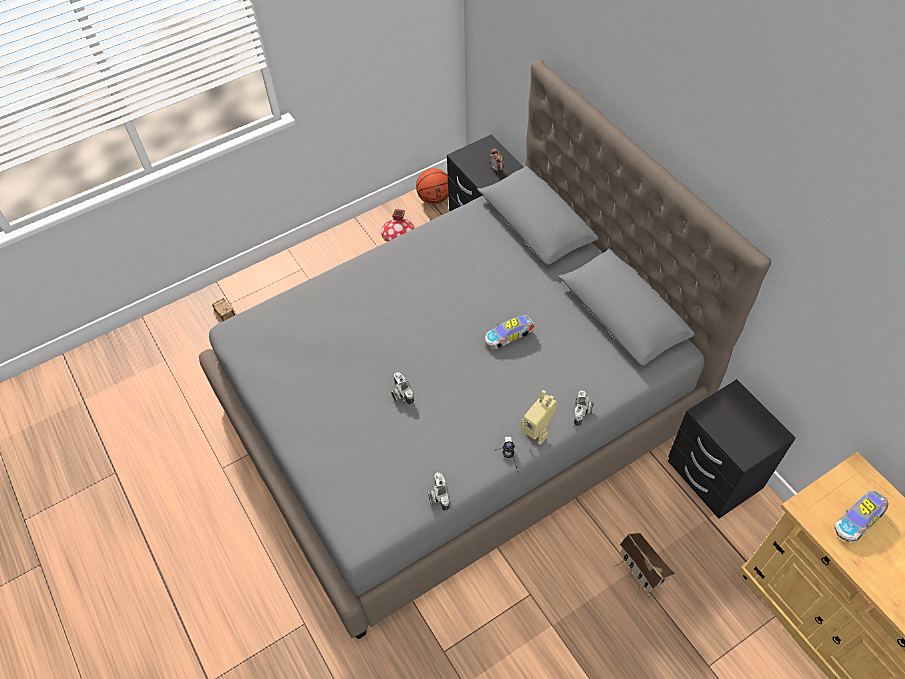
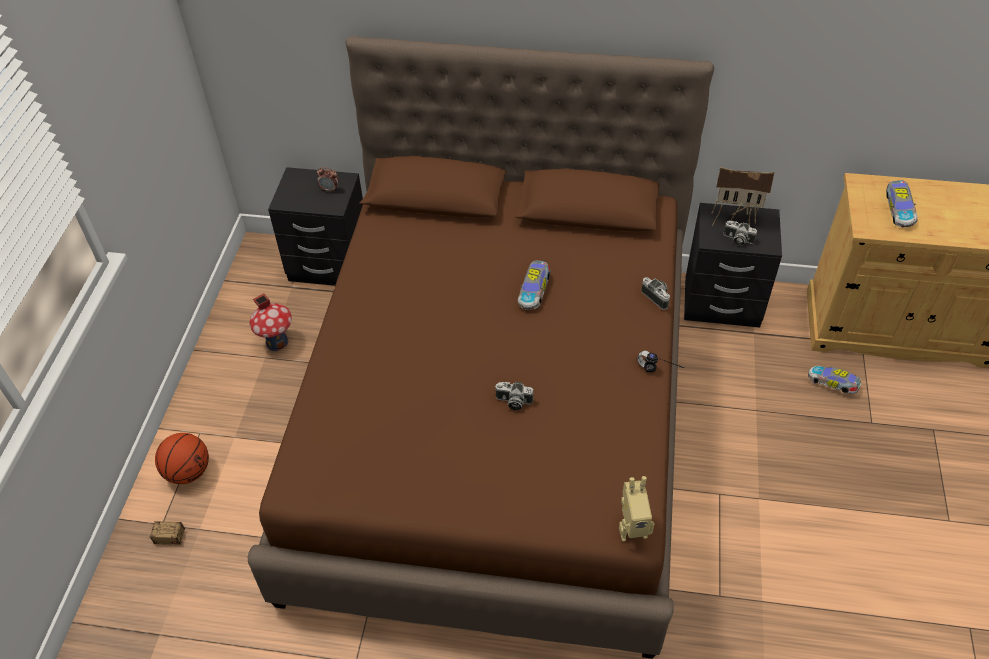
camera: 50 degrees left, 5 degrees down
grey bed [199,59,771,639] -> brown bed [248,36,714,659]
basketball [416,168,449,204] -> basketball moved to [155,433,209,484]
camera [428,473,450,512] -> camera moved to [724,220,757,246]
toy robot [521,390,557,445] -> toy robot moved to [619,476,655,542]
toy house [614,533,675,597] -> toy house moved to [711,167,775,226]
none -> toy car [808,366,861,393]

